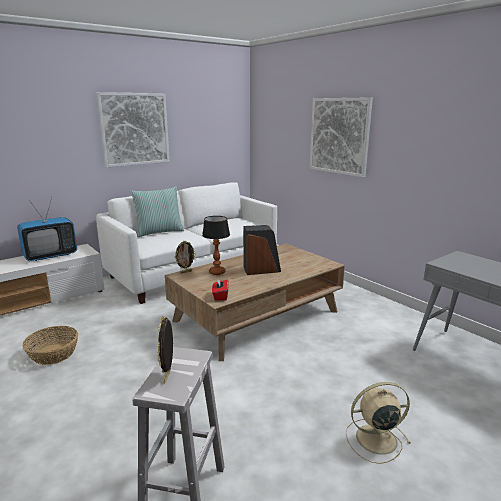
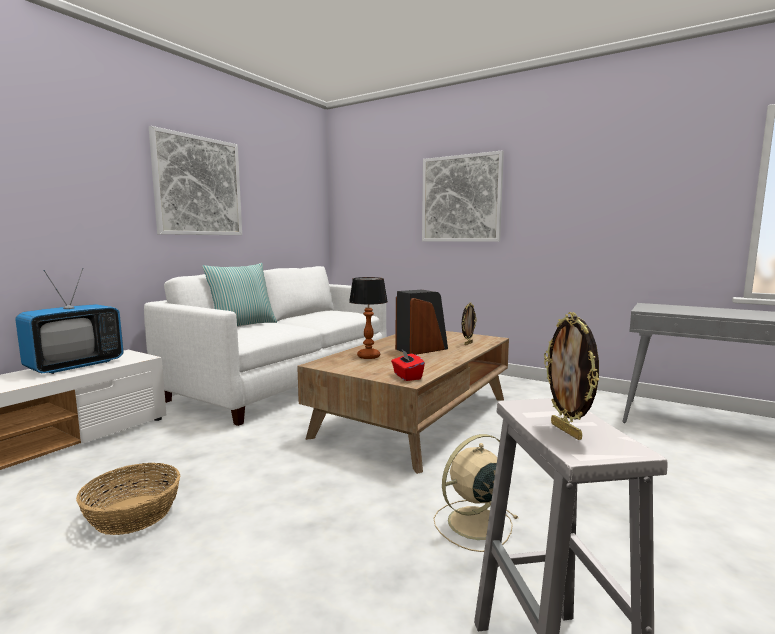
camera: 20 degrees left, 10 degrees down
picture frame [175,241,196,273] -> picture frame moved to [462,303,477,345]
beige fan [346,382,411,464] -> beige fan moved to [434,434,518,552]

